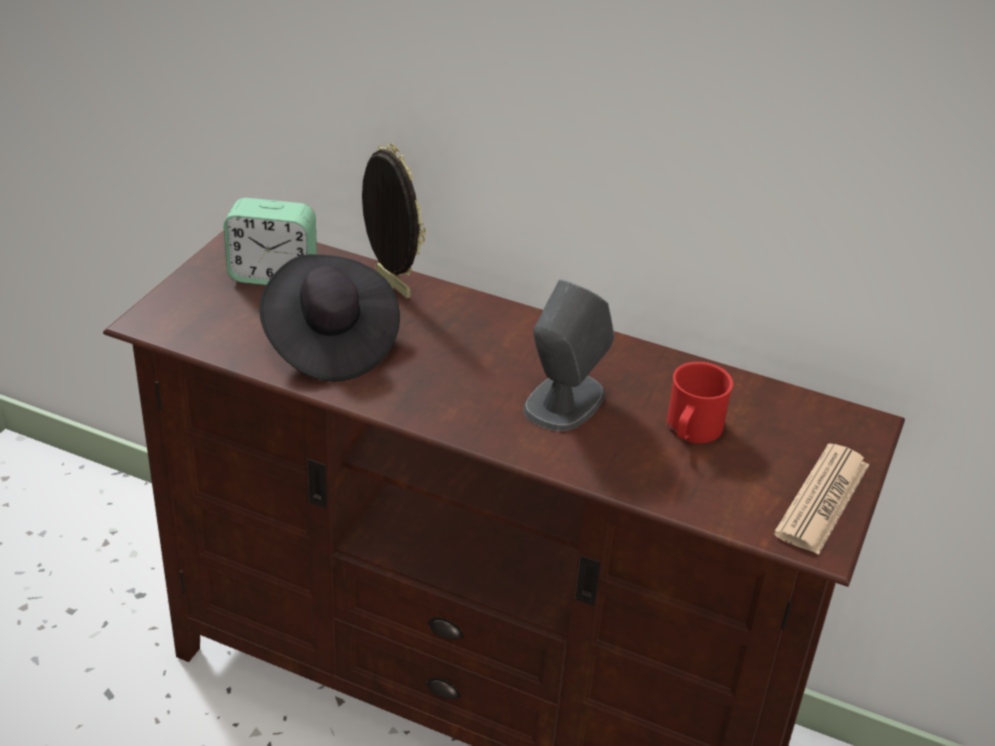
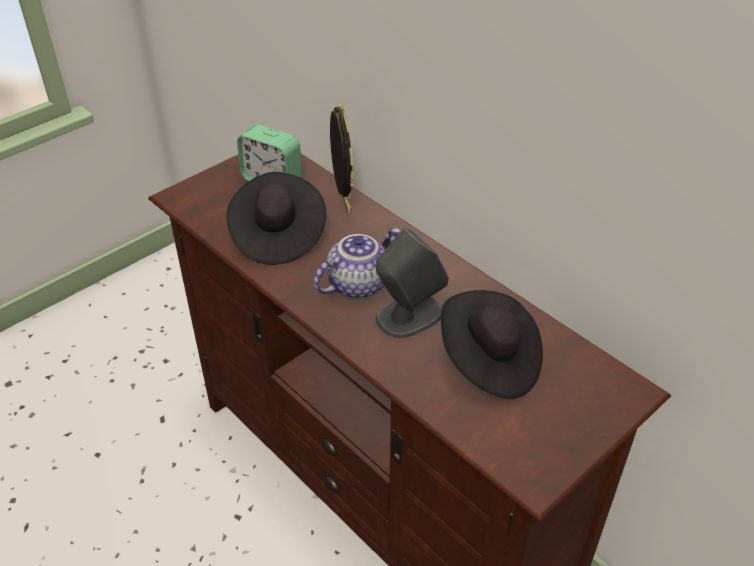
camera: 25 degrees right, 5 degrees up
red mug [667,362,733,443] -> black hat [441,290,543,399]
newspaper [774,443,869,555] -> none
none -> teapot [314,228,401,299]

